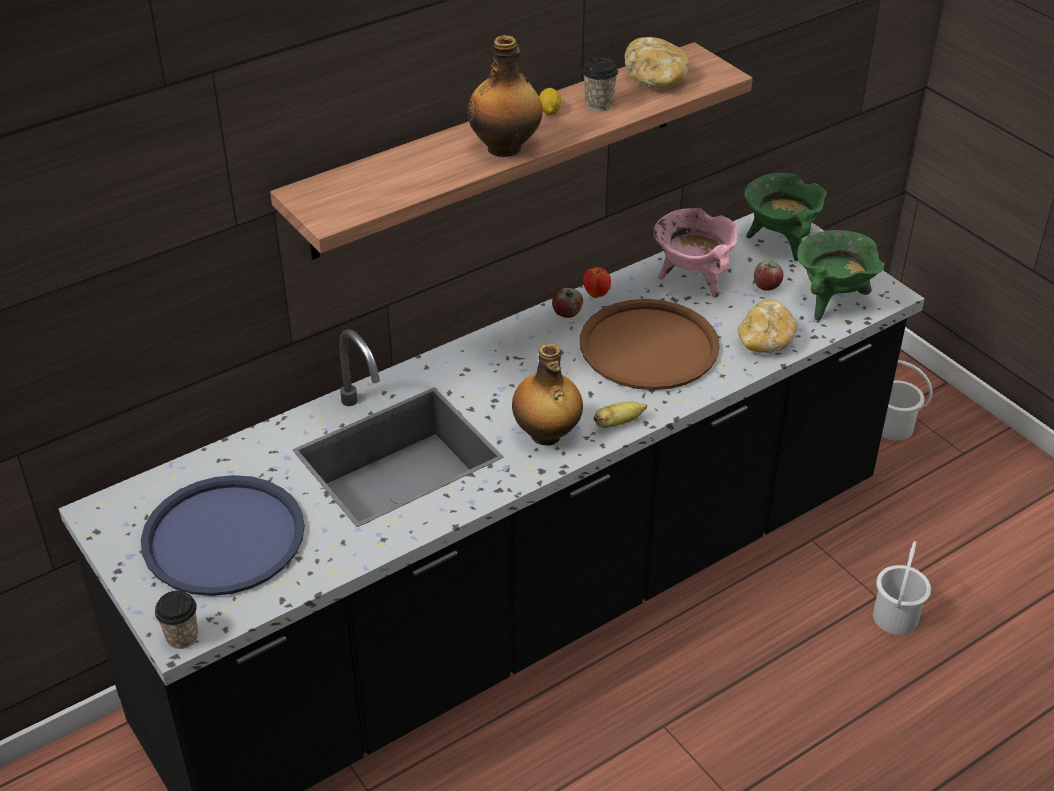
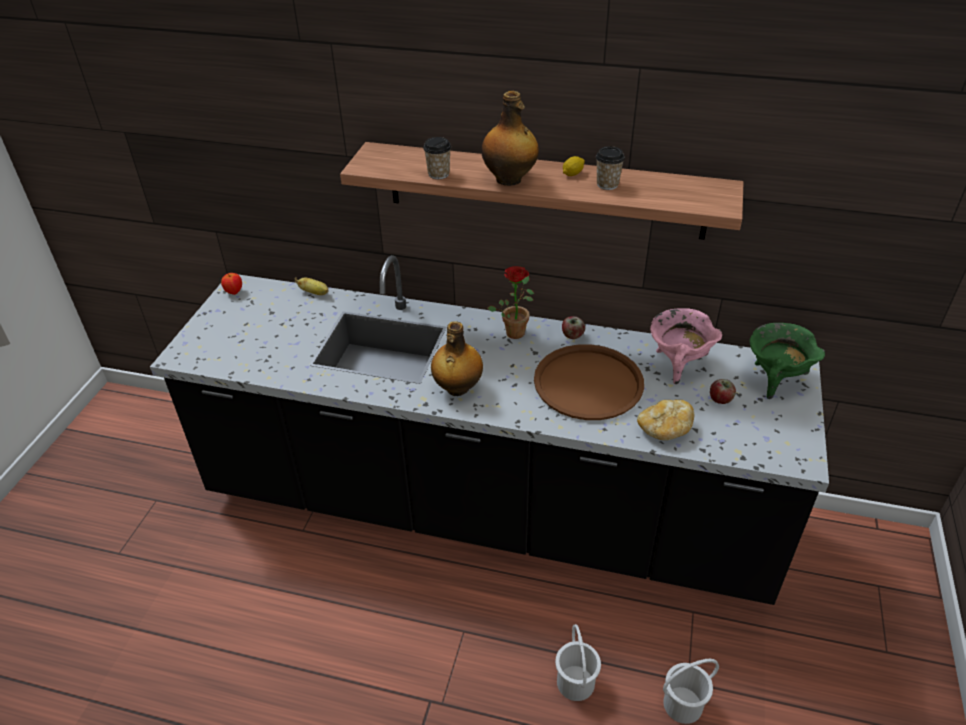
camera: 50 degrees right, 0 degrees up
blue tray [141,475,305,596] -> none
cup [155,591,198,649] -> cup moved to [423,137,451,179]
apple [583,267,611,298] -> apple moved to [221,273,242,295]
banana [594,401,647,428] -> banana moved to [295,277,329,295]
bread [625,37,690,88] -> none
green cooking pot [797,230,885,320] -> none
white bucket [882,360,933,441] -> white bucket moved to [555,624,601,701]
none -> potted plant [487,266,534,339]

